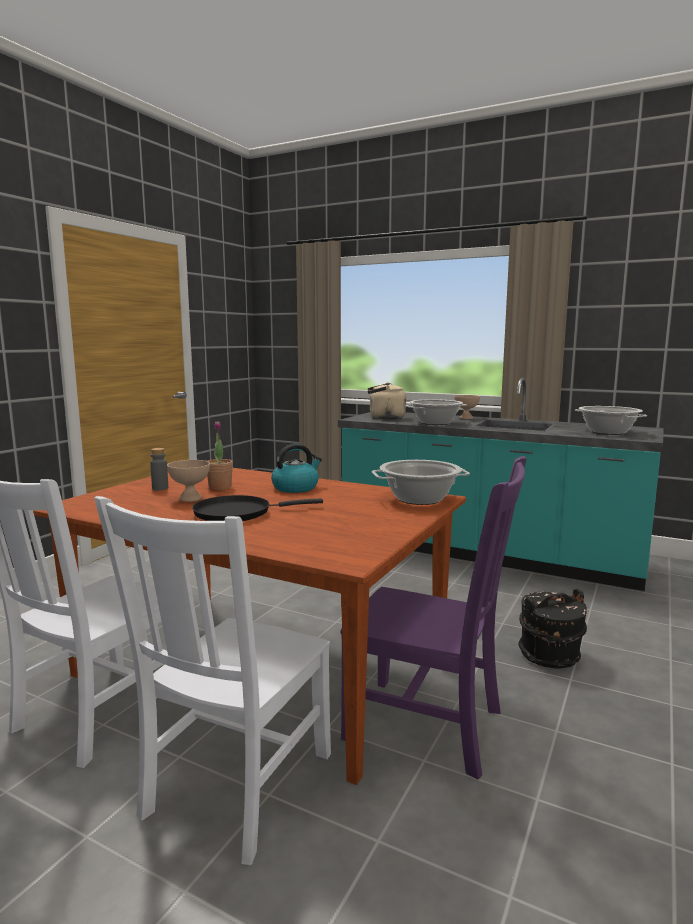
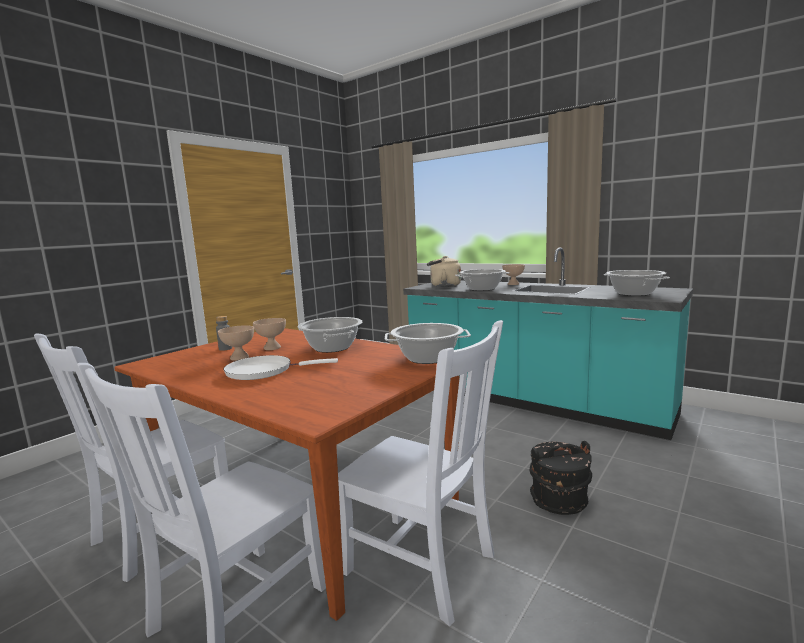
camera: 10 degrees right, 0 degrees up
black frying pan [192,495,323,521] -> white frying pan [223,355,338,380]
potted plant [207,421,233,490] -> beige bowl [253,318,286,350]
kettle [271,444,322,493] -> cooking pot [297,317,362,353]
purple chair [340,456,526,779] -> white chair [338,320,503,626]

